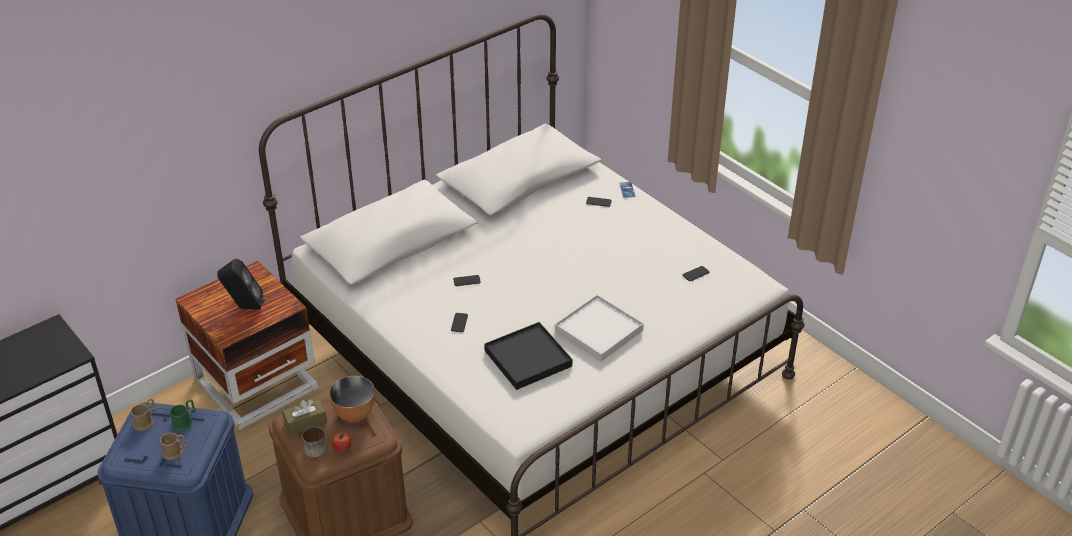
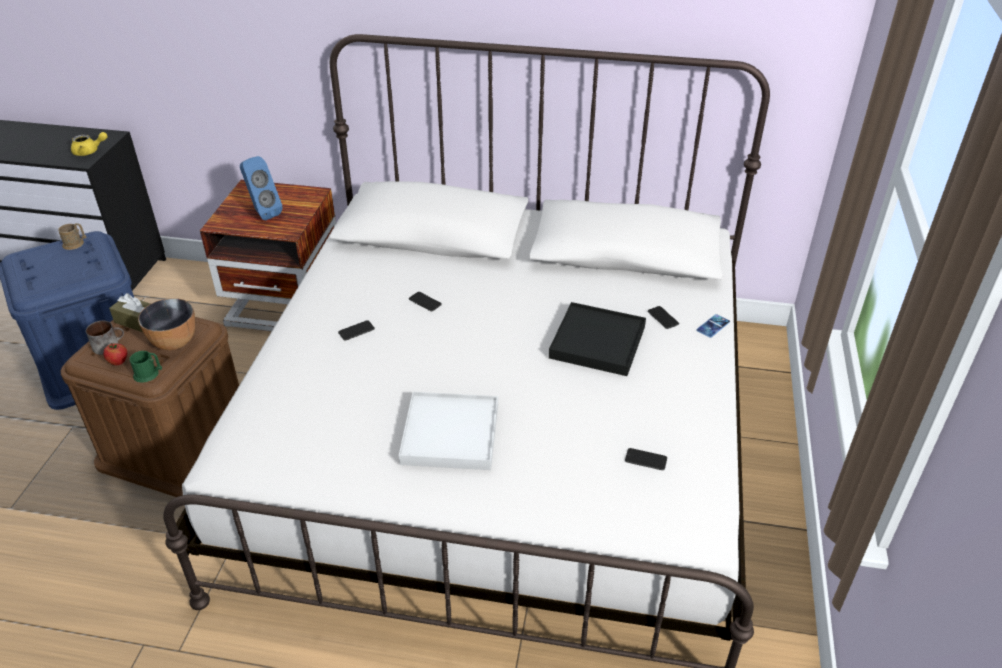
camera: 50 degrees right, 0 degrees up
brown mug [160,433,188,460] -> none
green mug [170,400,196,431] -> green mug moved to [129,351,162,383]
black speaker [217,259,264,310] -> blue speaker [240,156,283,220]
black tray [484,322,572,390] -> black tray moved to [549,302,646,376]
none -> yellow teapot [71,132,108,156]

